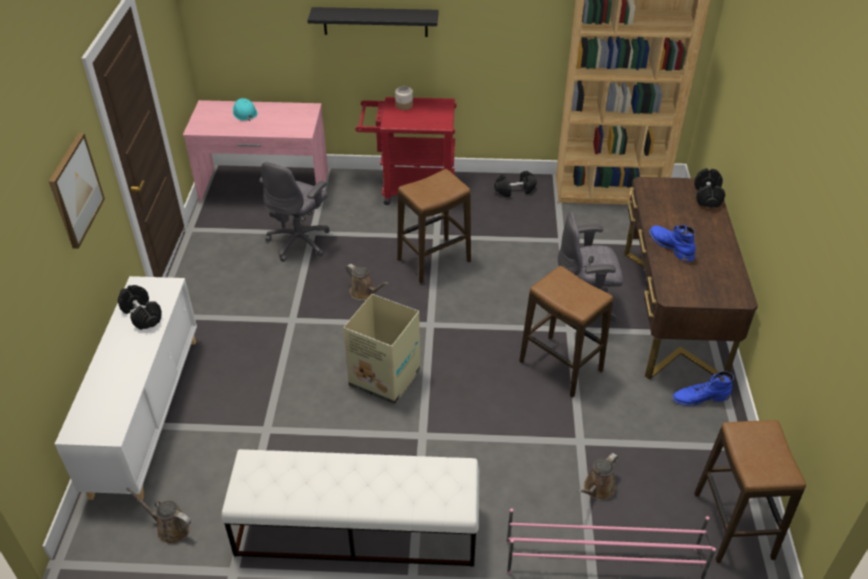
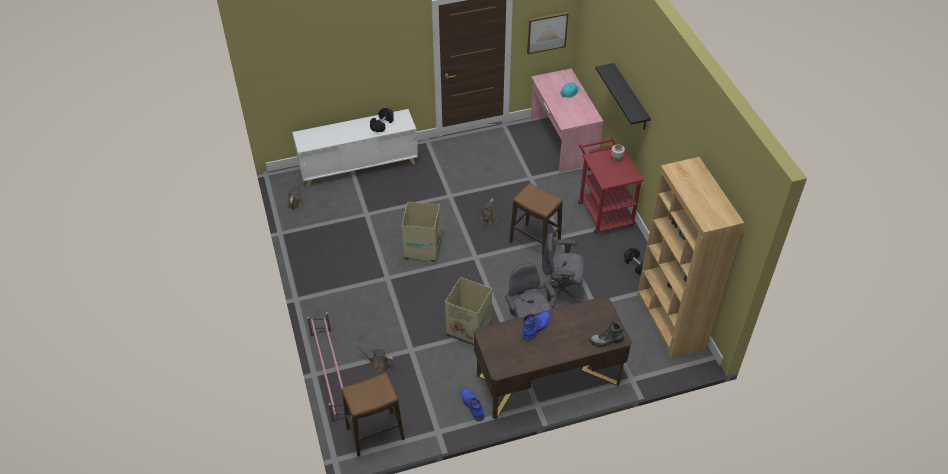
camera: 70 degrees right, 5 degrees up
picture [49,133,105,249] -> picture moved to [527,12,568,54]
white bench [222,449,479,567] -> none
grey office chair [259,162,330,262] -> grey office chair moved to [536,233,584,309]
stool [519,265,613,398] -> cardboard box [445,277,492,345]
black dumbbell [694,168,725,208] -> boot [589,321,625,347]

